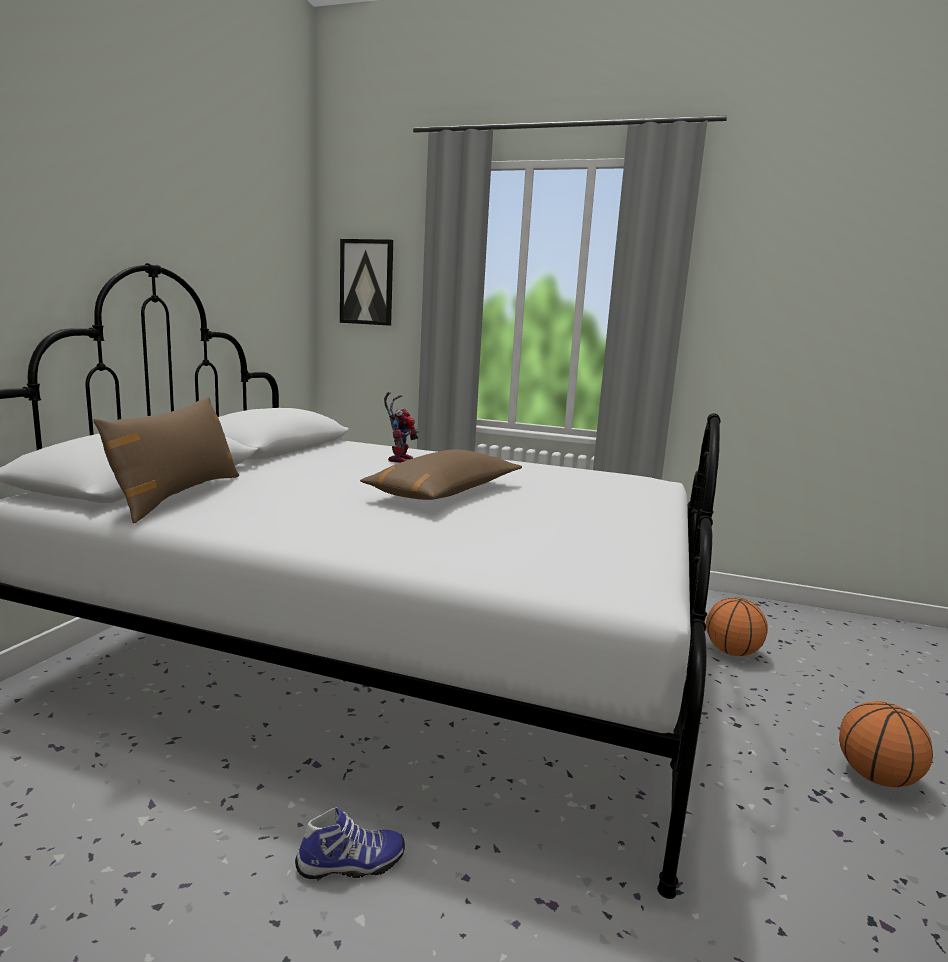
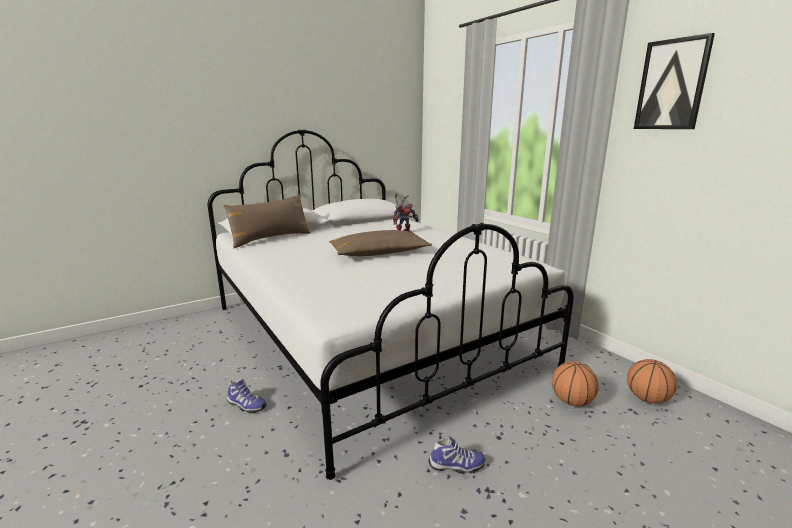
camera: 40 degrees right, 5 degrees up
picture [340,239,393,326] -> picture moved to [634,33,715,129]
basketball [839,701,933,787] -> basketball moved to [627,359,677,404]
none -> shoe [428,436,485,473]

